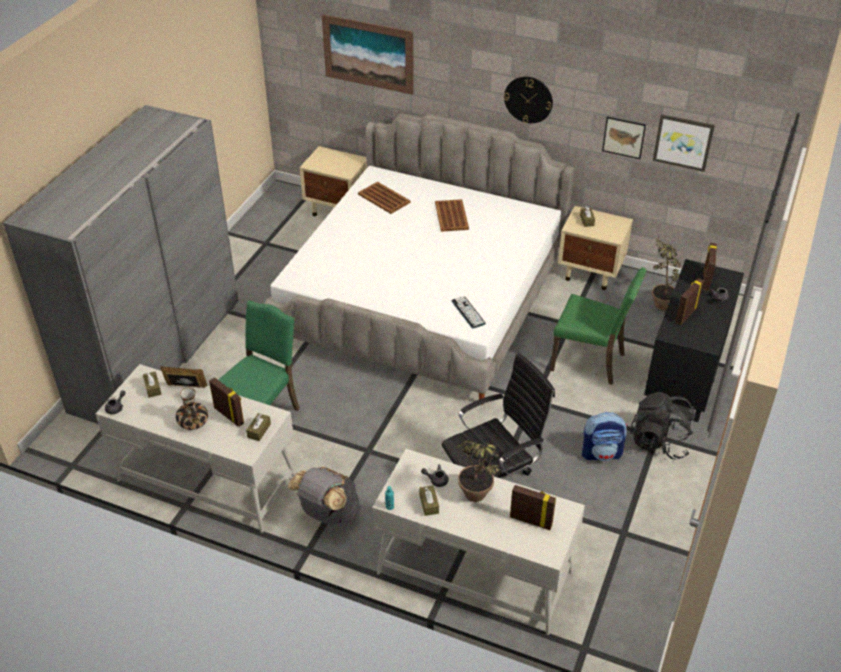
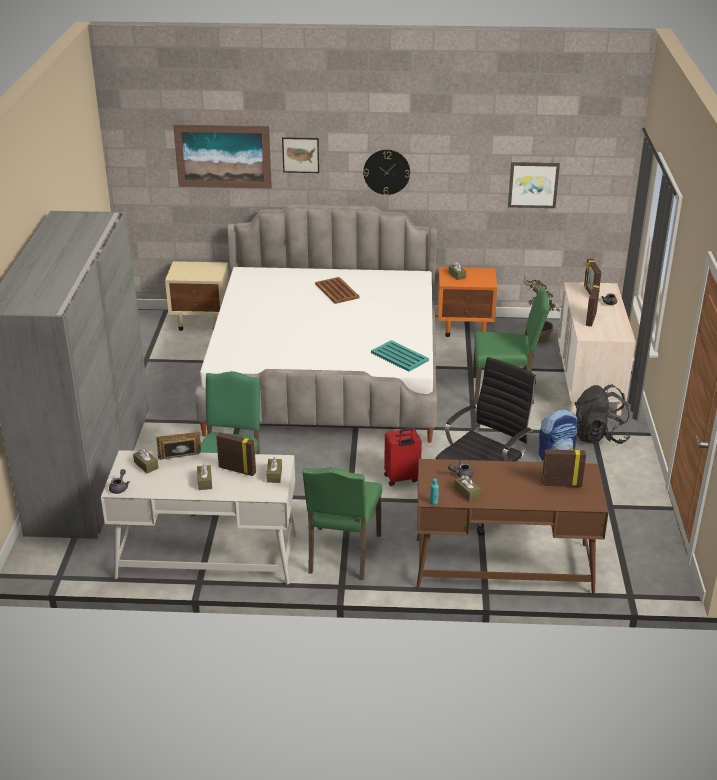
camera: 20 degrees left, 10 degrees down
vase [176,388,208,430] -> brown tissue box [197,463,212,490]
grey backpack [288,467,361,525] -> green chair [302,467,382,580]
brown tray [358,182,410,214] -> none
white desk [372,449,585,635] -> brown desk [416,459,609,595]
keyboard [451,296,486,328] -> turquoise tray [371,340,429,372]
potted plant [457,440,501,502] -> none
beige nightstand [558,206,633,290] -> orange nightstand [438,267,497,337]
picture [602,116,646,159] -> picture moved to [282,137,319,173]
black dresser [644,259,744,422] -> beige dresser [558,282,636,415]
none -> red suitcase [384,428,422,486]

